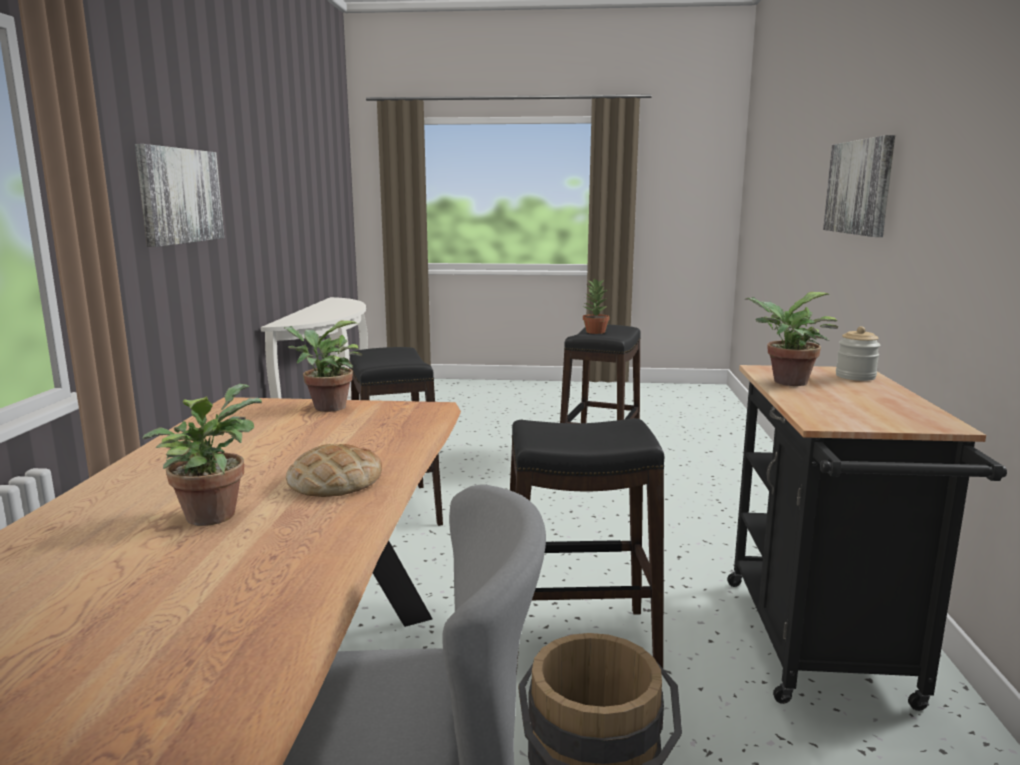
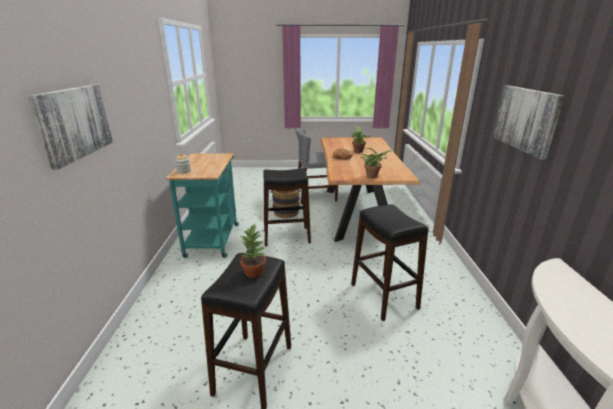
camera: 175 degrees right, 10 degrees up
black cart [727,365,1007,711] -> turquoise cart [166,153,239,258]
potted plant [744,292,838,386] -> none

